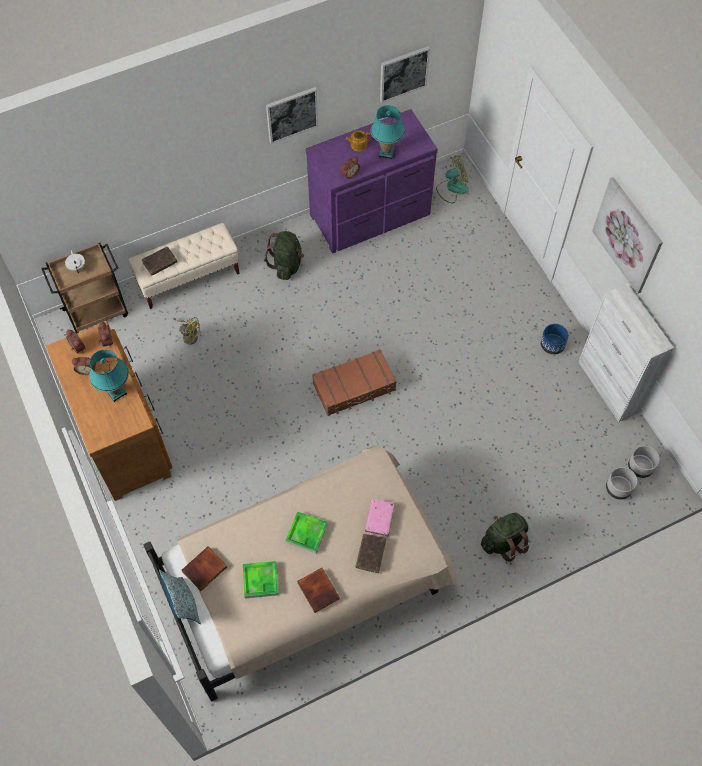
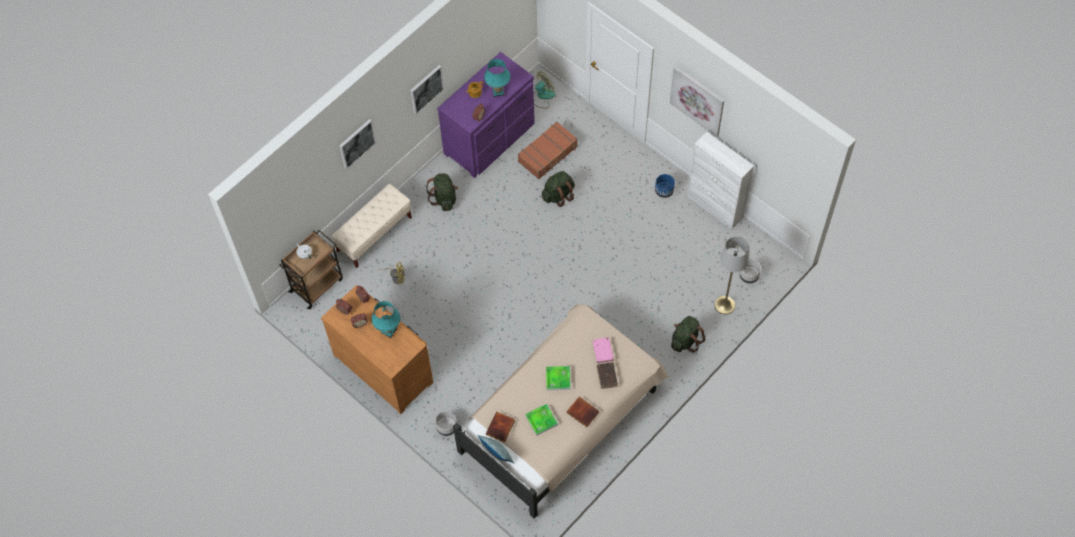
camera: 20 degrees left, 0 degrees up
brown book [142,247,177,276] -> none
brown suitcase [312,349,397,416] -> brown suitcase moved to [518,121,578,179]
picture [380,46,430,103] -> picture moved to [339,119,376,169]
grey planter [628,446,659,478] -> grey planter moved to [435,411,457,436]
none -> green backpack [542,171,575,207]
none -> grey floor lamp [715,237,749,314]

